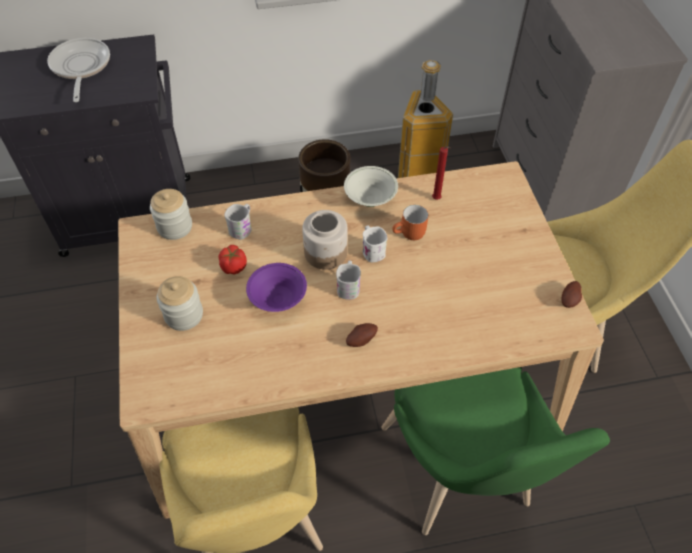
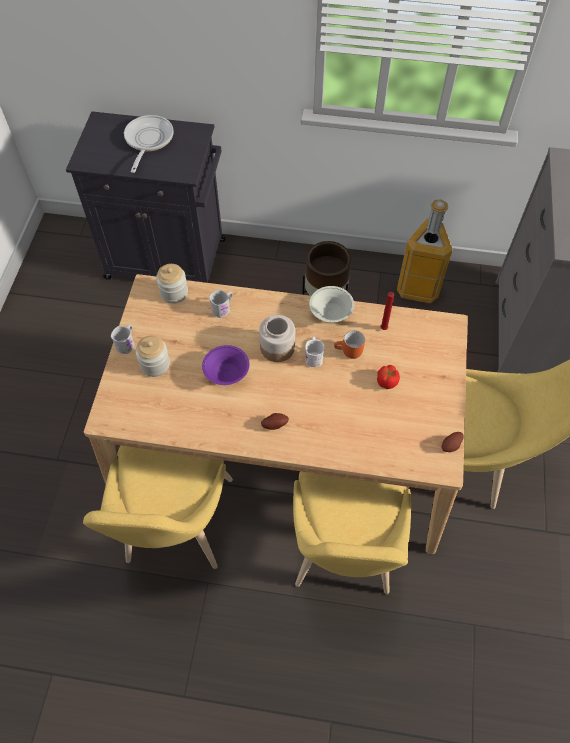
camera: 20 degrees right, 5 degrees up
tomato [218,245,247,275] -> tomato moved to [377,365,400,389]
white mug [336,261,361,300] -> white mug moved to [111,324,135,354]
green chair [381,367,610,535] -> yellow chair [293,471,411,594]

